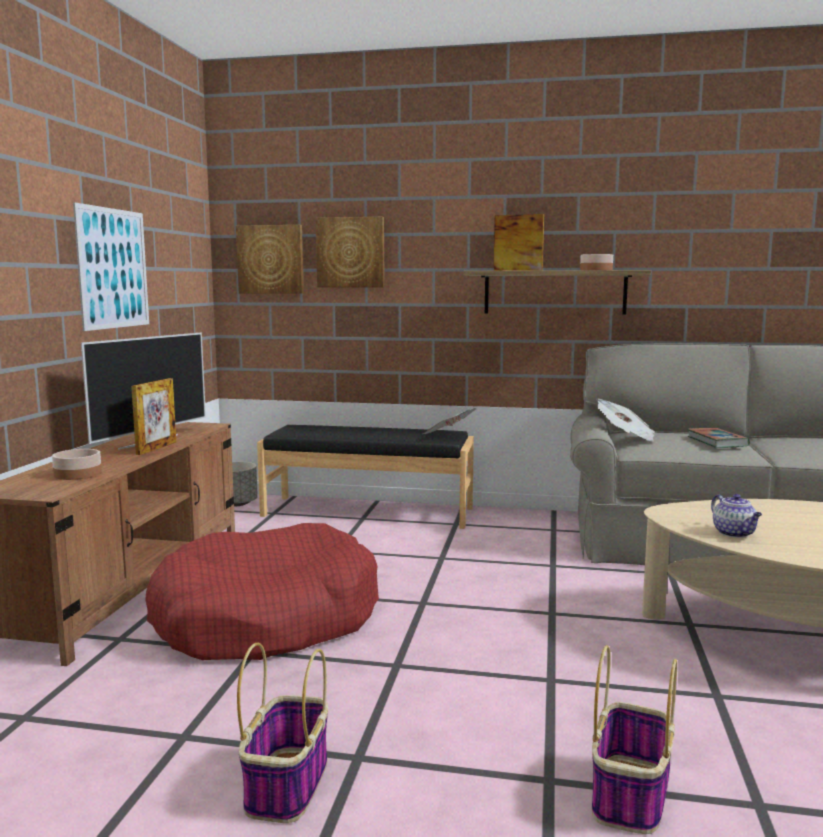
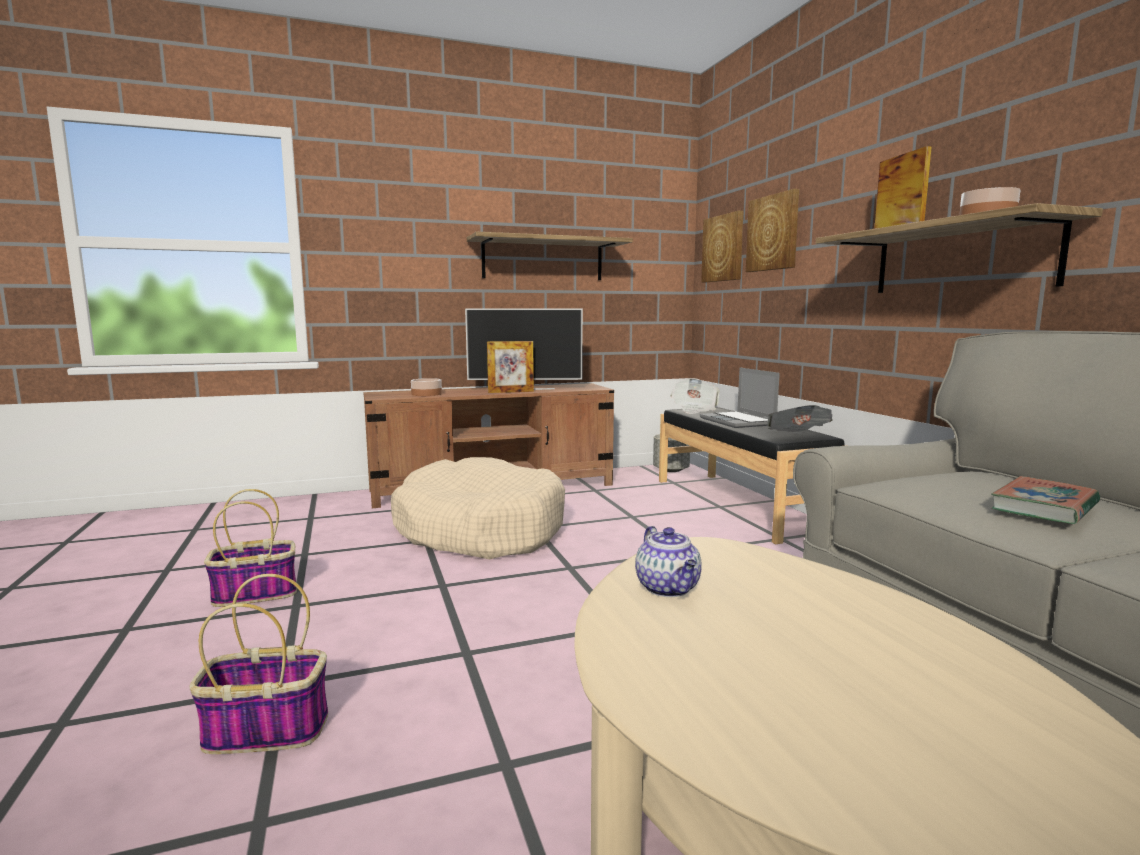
camera: 60 degrees right, 0 degrees up
picture [73,202,149,331] -> shelf [467,232,633,280]
red dog bed [145,523,379,660] -> beige dog bed [391,457,565,559]
newspaper [596,398,655,442] -> newspaper moved to [670,378,720,414]
teapot [711,494,762,538] -> teapot turned 60 degrees counterclockwise [635,526,702,597]
none -> laptop [700,368,780,428]

